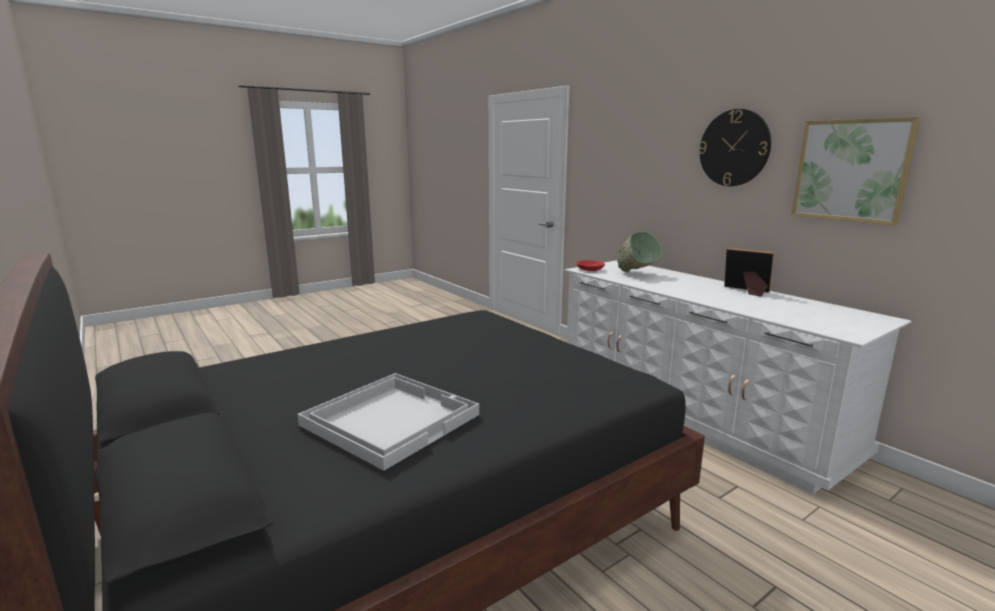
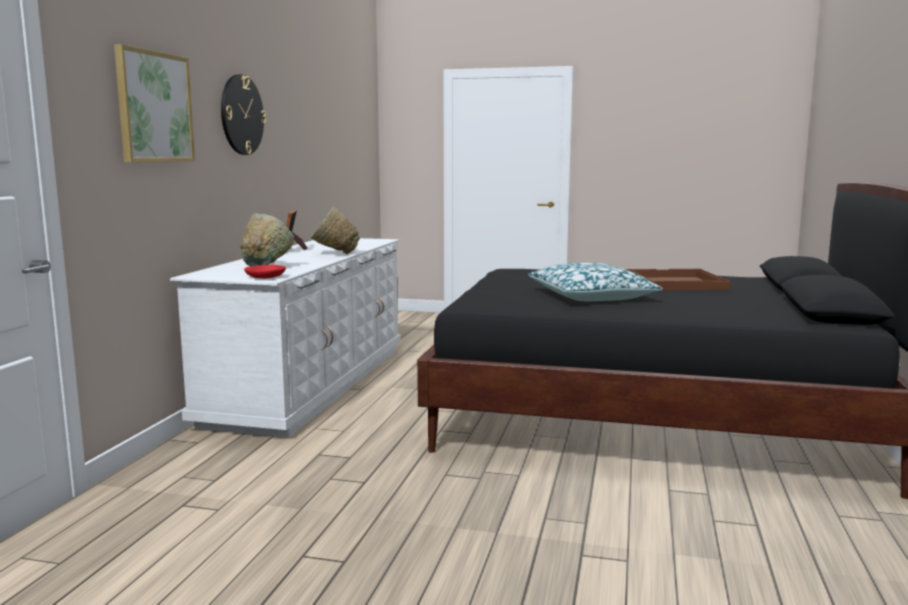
camera: 130 degrees left, 5 degrees down
white tray [297,373,479,471] -> brown tray [625,269,731,290]
picture [791,117,920,225] -> picture moved to [114,44,195,162]
none -> green bowl [310,207,360,254]
none -> pillow [528,263,663,301]

